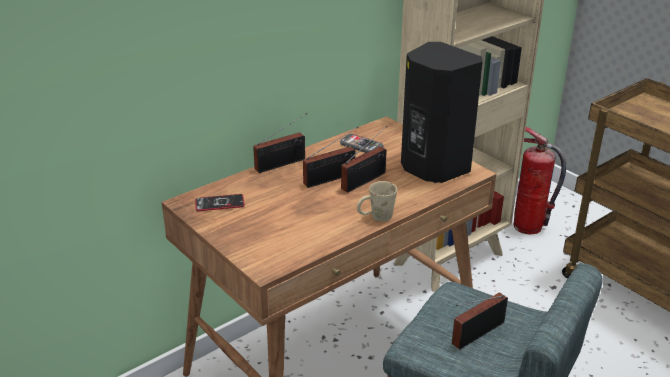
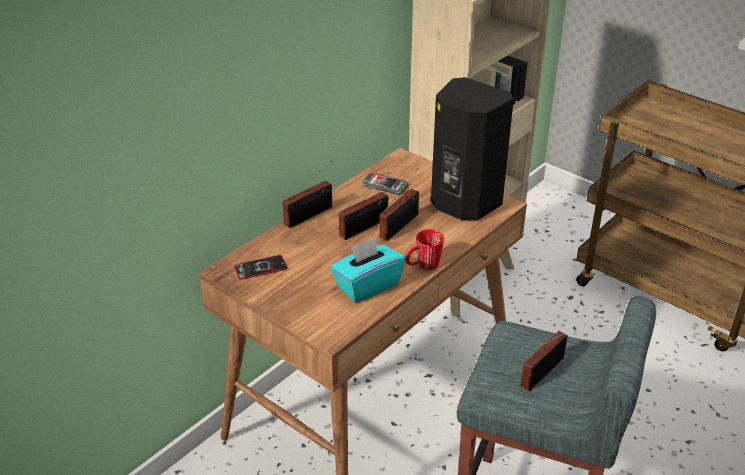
camera: 10 degrees left, 5 degrees up
beige mug [357,181,397,222] -> red mug [406,229,444,270]
fire extinguisher [513,127,566,234] -> none
none -> turquoise tissue box [330,237,406,303]

